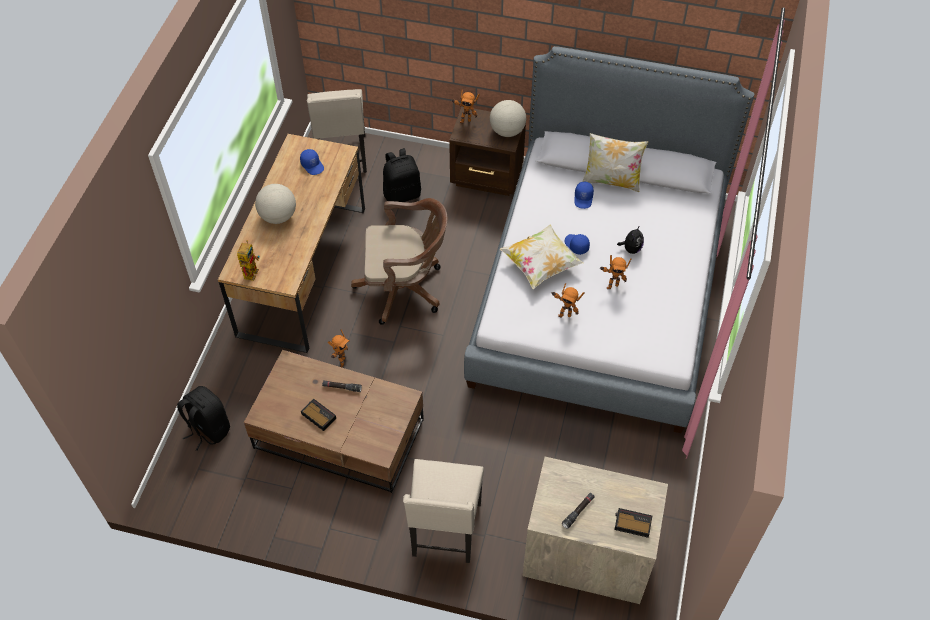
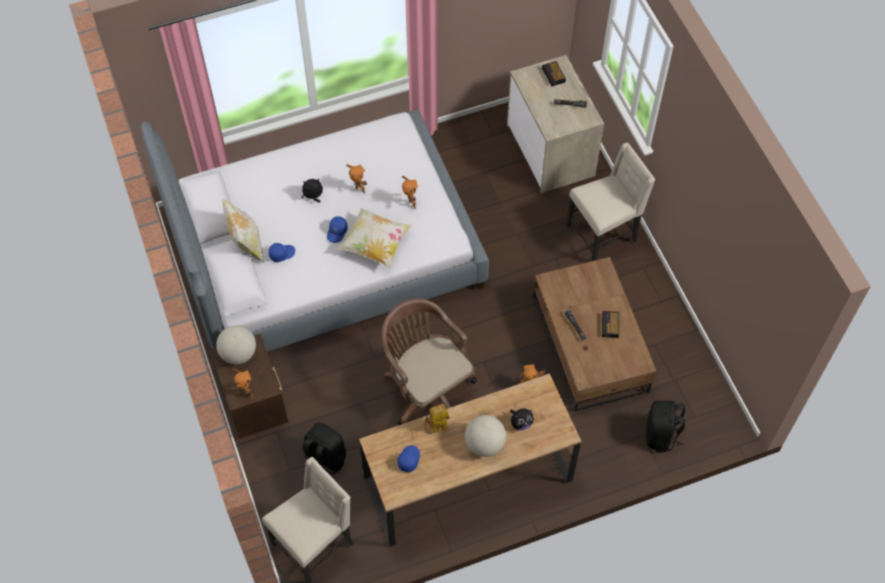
camera: 125 degrees left, 5 degrees up
toy robot [237,240,260,281] -> toy robot moved to [424,404,450,434]
none -> plush toy [510,409,534,430]

